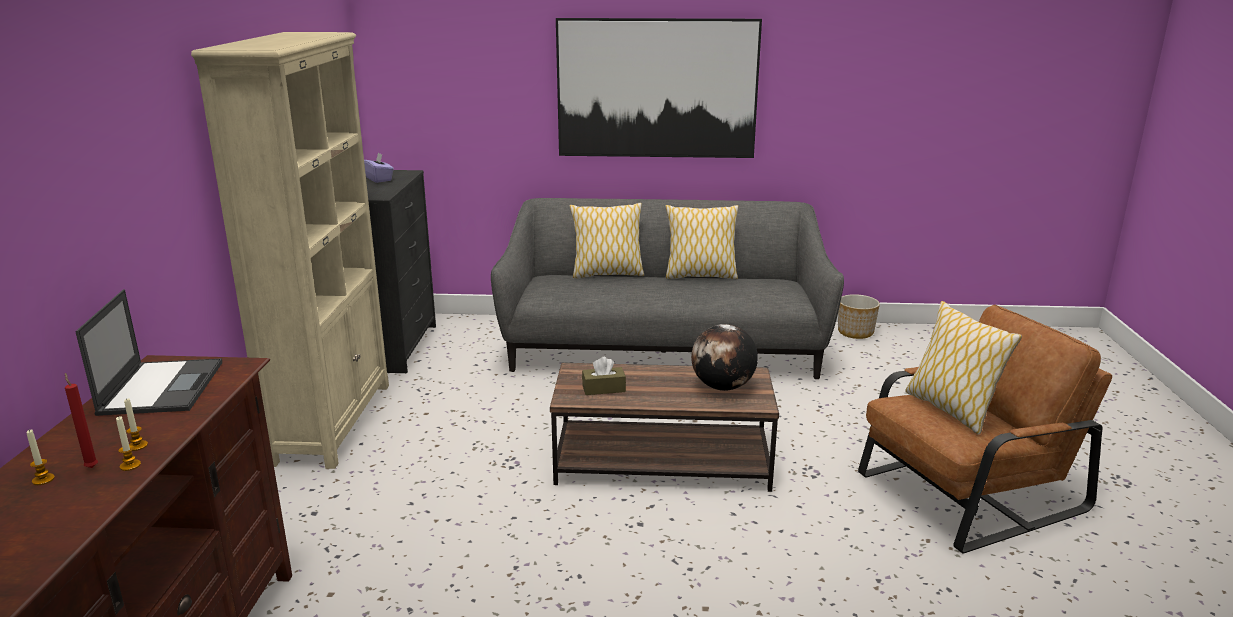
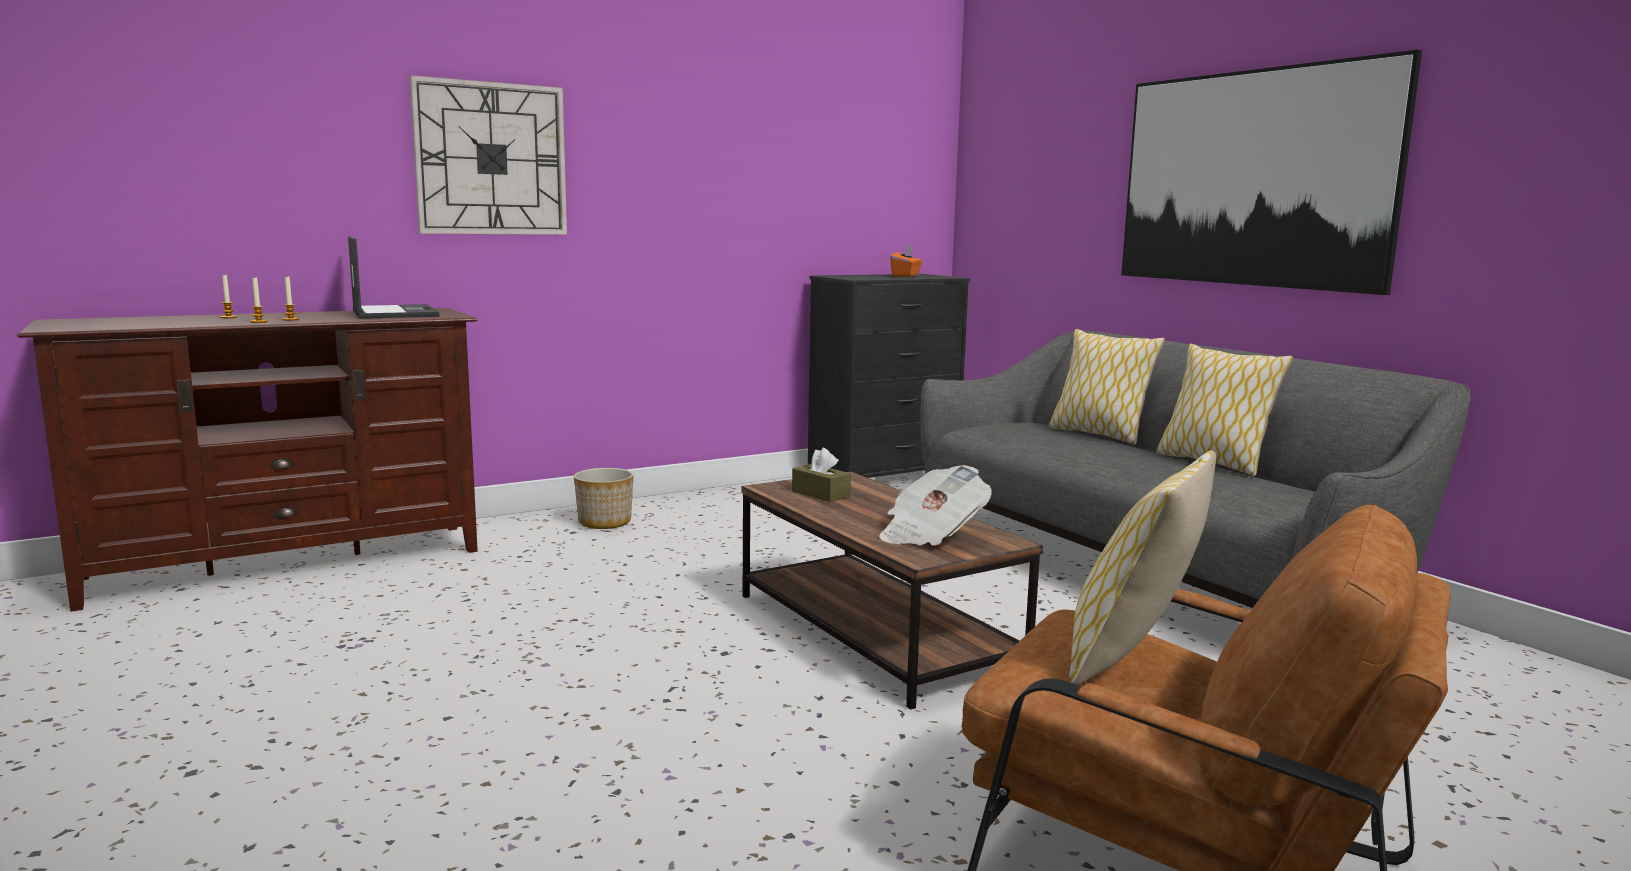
camera: 55 degrees right, 10 degrees down
red candle [65,373,98,468] -> none
laptop [75,289,222,416] -> laptop turned 75 degrees counterclockwise [348,236,439,319]
beige bookcase [191,32,389,469] -> none
purple tissue box [364,153,394,183] -> orange tissue box [890,246,922,277]
globe [691,324,758,391] -> newspaper [879,465,992,546]
planter [838,294,880,339] -> planter moved to [574,468,634,529]
none -> wall clock [410,75,567,235]

